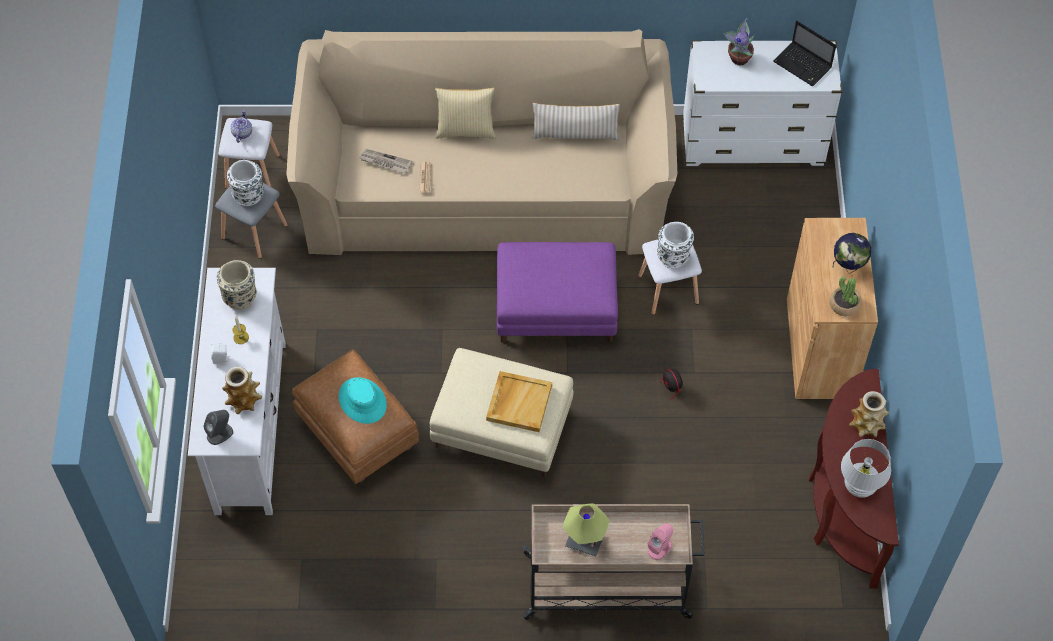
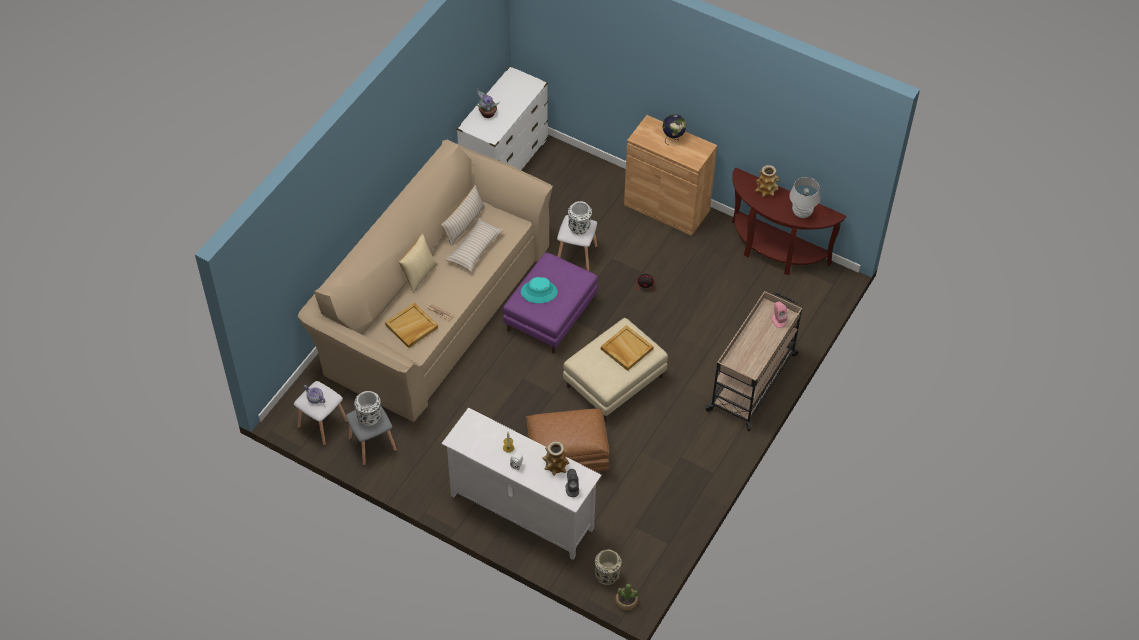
camera: 60 degrees left, 5 degrees down
beige vase [217,260,257,310] -> beige vase moved to [595,549,621,585]
turquoise hat [339,377,387,424] -> turquoise hat moved to [521,277,558,303]
newspaper [359,149,412,174] -> beige tray [385,302,438,348]
table lamp [563,503,609,556] -> none
laptop [773,21,836,86] -> none
potted plant [830,277,862,316] -> potted plant moved to [615,584,638,610]
none -> beige pillow [445,219,504,271]

